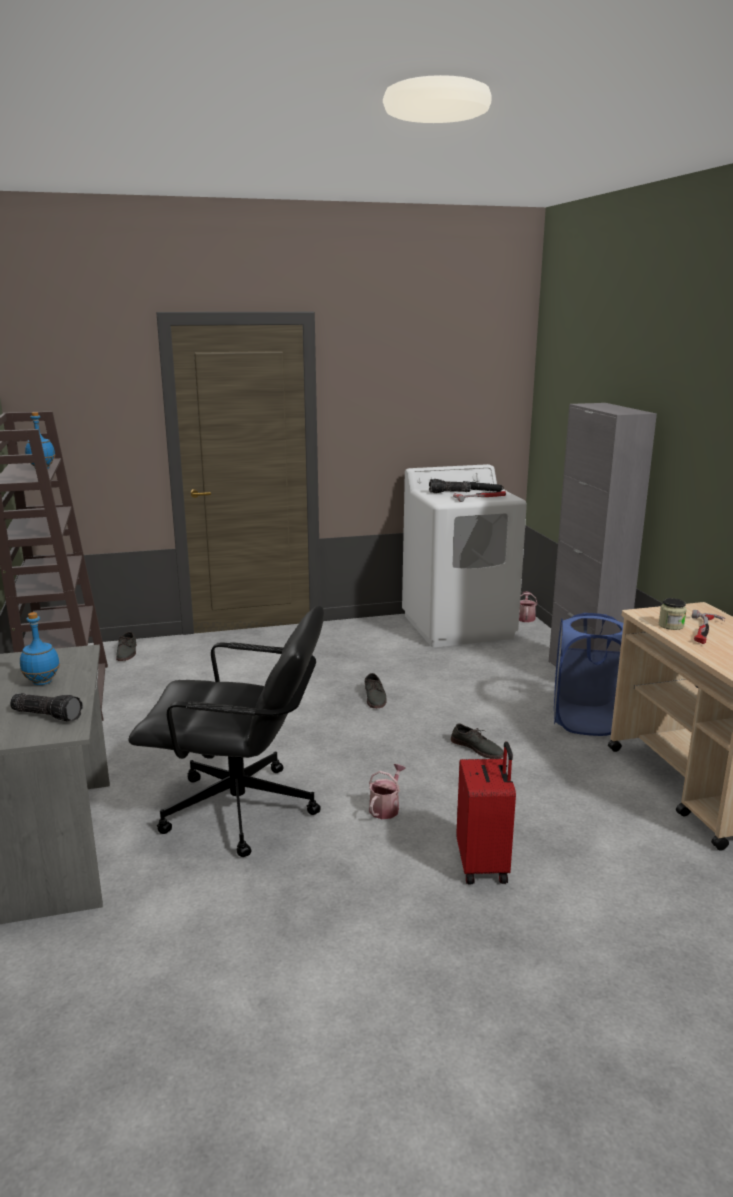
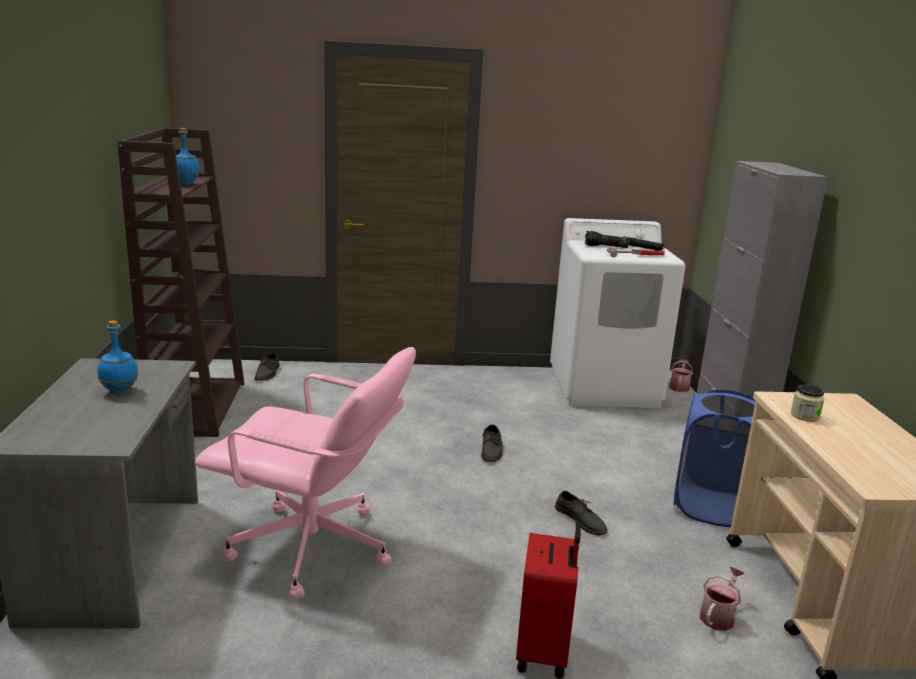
camera: 10 degrees right, 0 degrees up
flashlight [10,693,83,721] -> none
black office chair [128,605,324,857] -> pink office chair [195,347,416,599]
watering can [369,764,406,819] -> watering can moved to [700,567,745,631]
hammer [692,610,725,644] -> none

